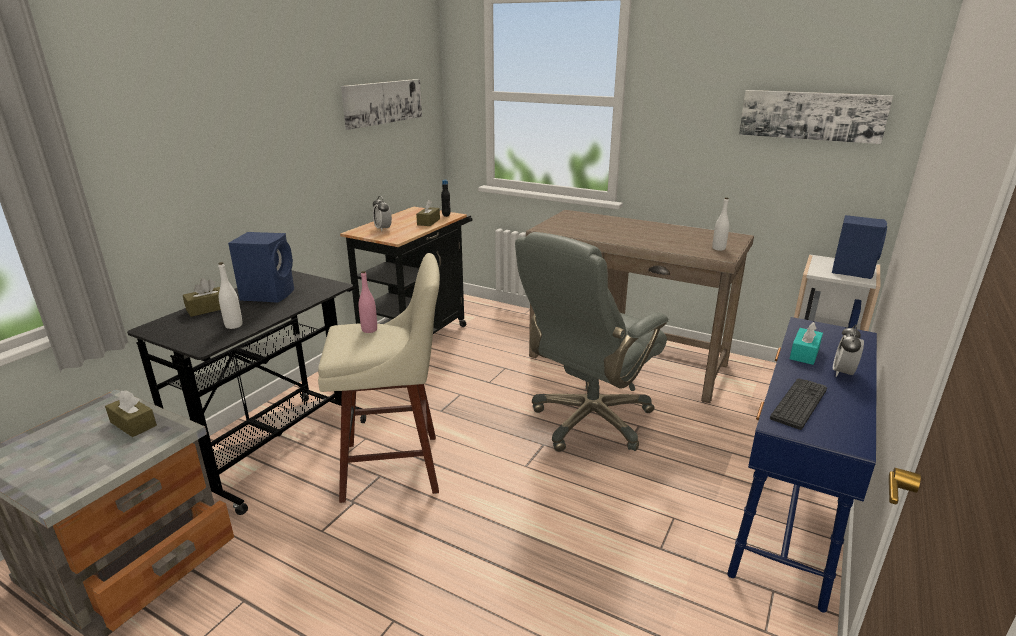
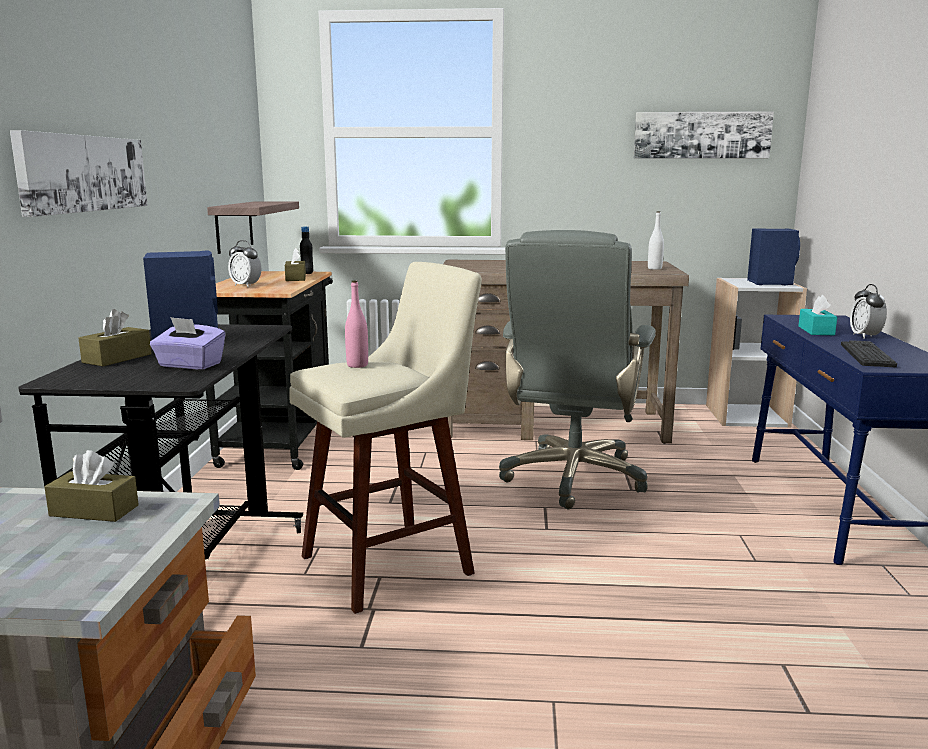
camera: 25 degrees left, 10 degrees down
white bottle [218,262,242,329] -> purple tissue box [150,317,226,370]
picture [341,79,422,130] -> picture moved to [10,130,148,217]
none -> shelf [207,201,299,254]

